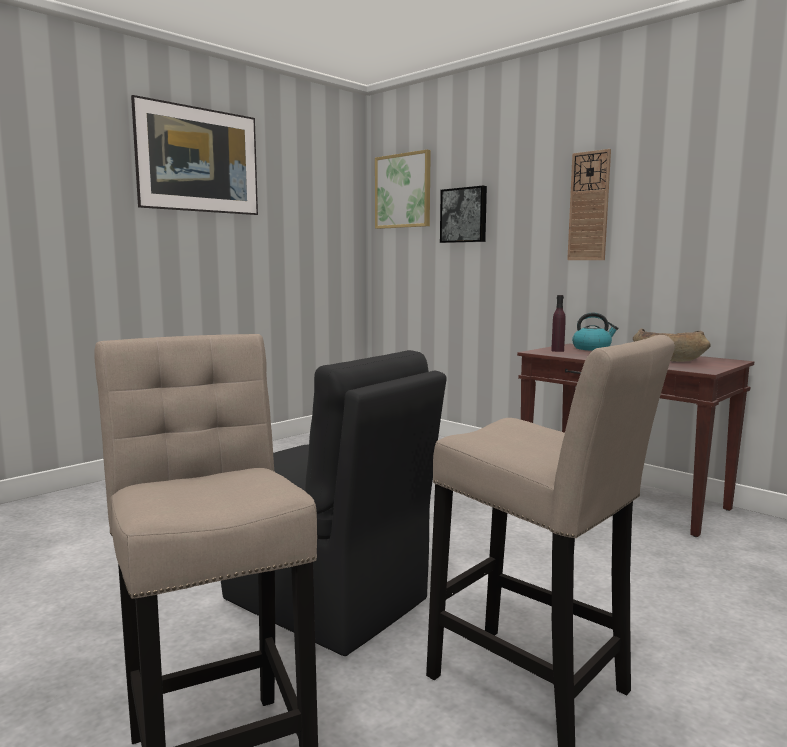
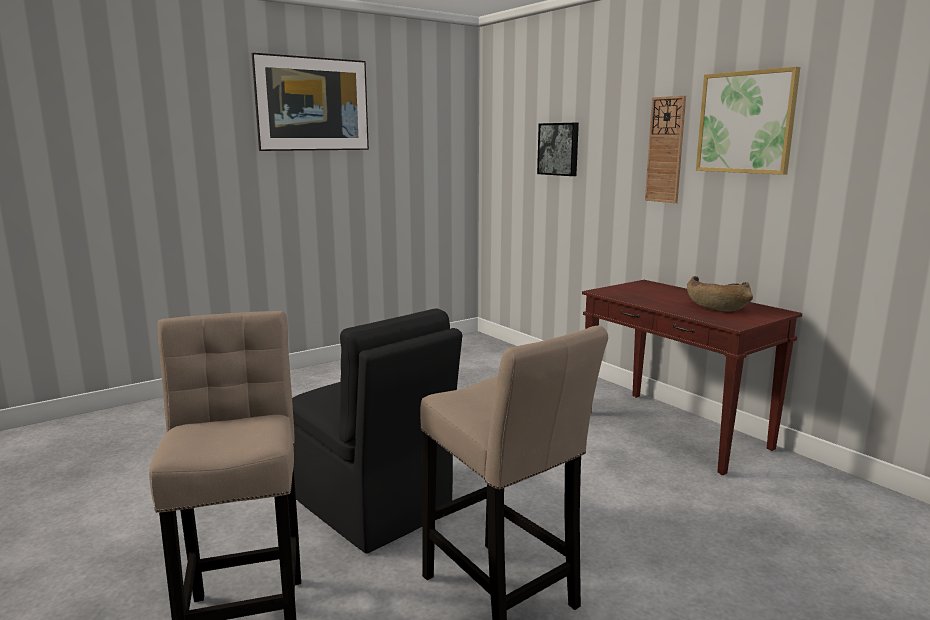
camera: 10 degrees right, 5 degrees up
picture [375,149,431,229] -> picture moved to [696,67,800,175]
purple bottle [551,295,566,352] -> none
kettle [572,313,618,351] -> none

